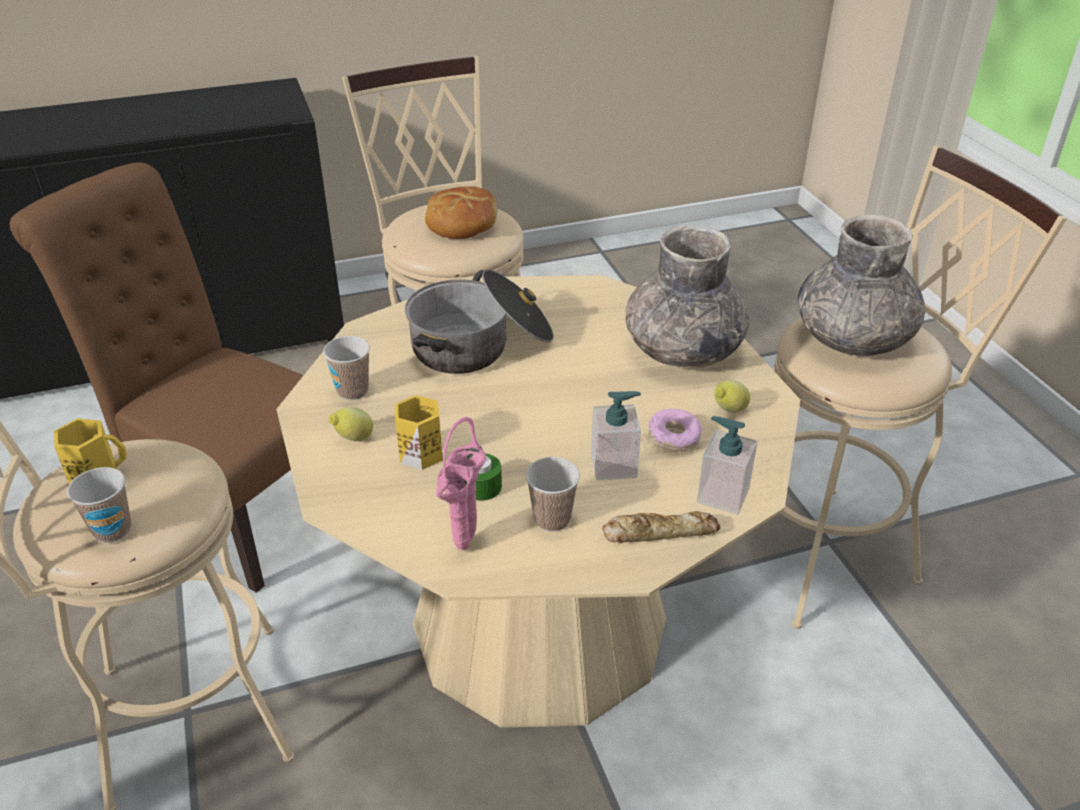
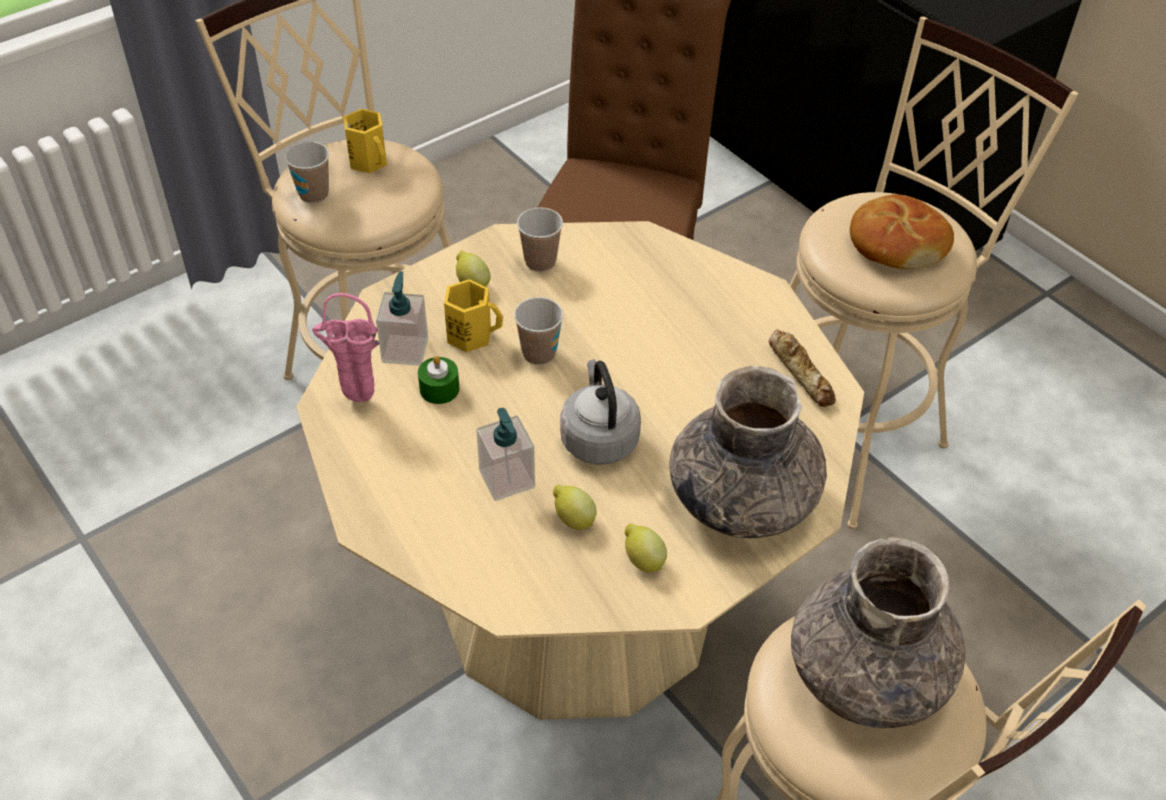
camera: 70 degrees right, 10 degrees up
cooking pot [405,270,554,374] -> none
cup [526,457,580,532] -> cup moved to [514,297,563,365]
bread [602,511,720,543] -> bread moved to [768,330,836,407]
donut [649,409,702,451] -> lemon [553,484,597,530]
soap dispenser [697,416,757,515] -> soap dispenser moved to [376,271,428,366]
none -> grey kettle [560,359,641,465]

